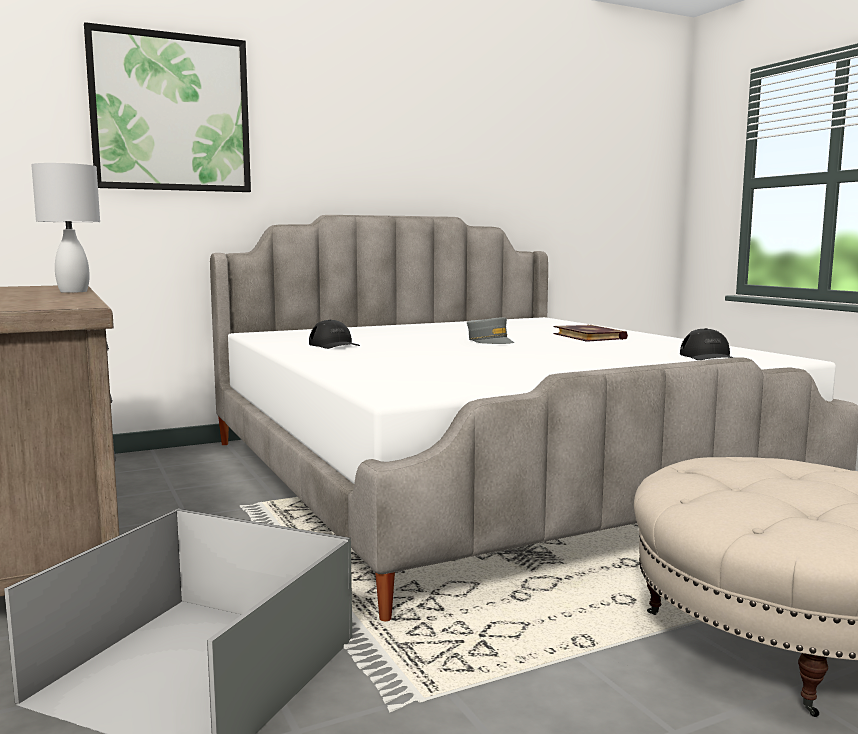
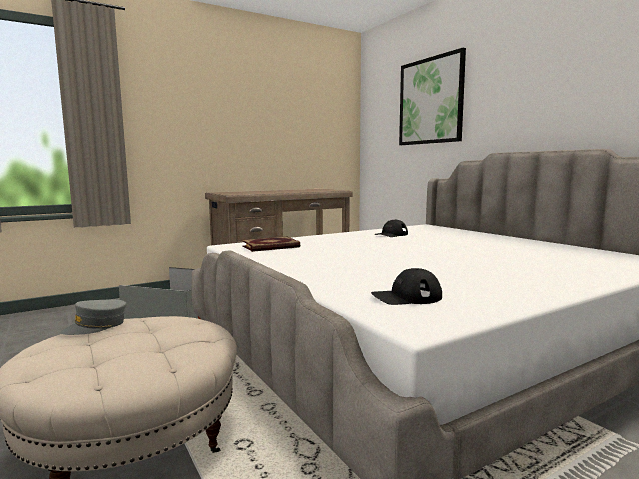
camera: 85 degrees right, 0 degrees up
white table lamp [31,163,100,293] -> none
grey cap [467,317,514,344] -> grey cap moved to [60,300,126,335]
book [553,325,628,342] -> book moved to [242,236,300,252]

